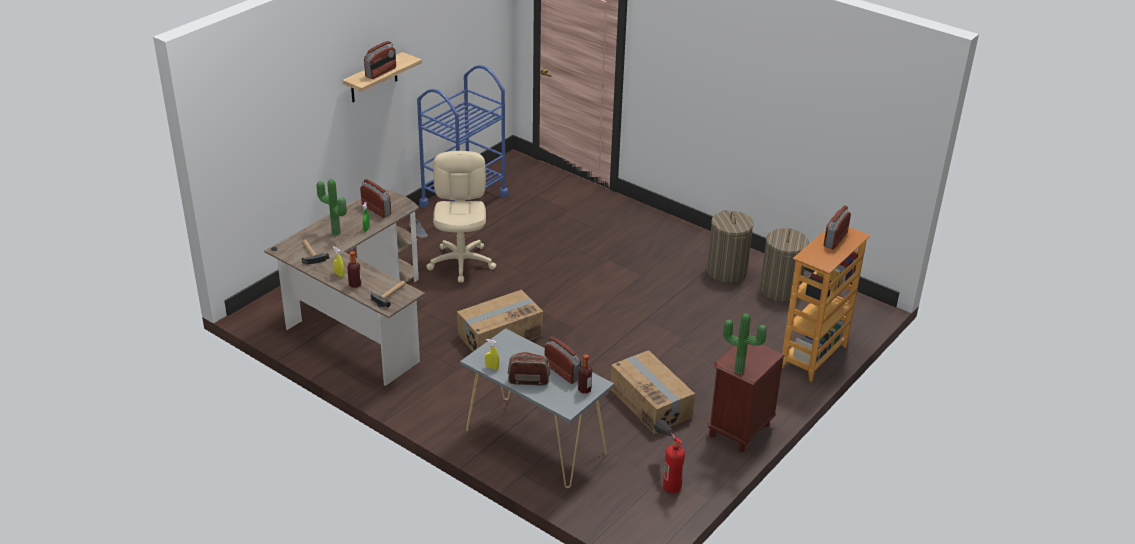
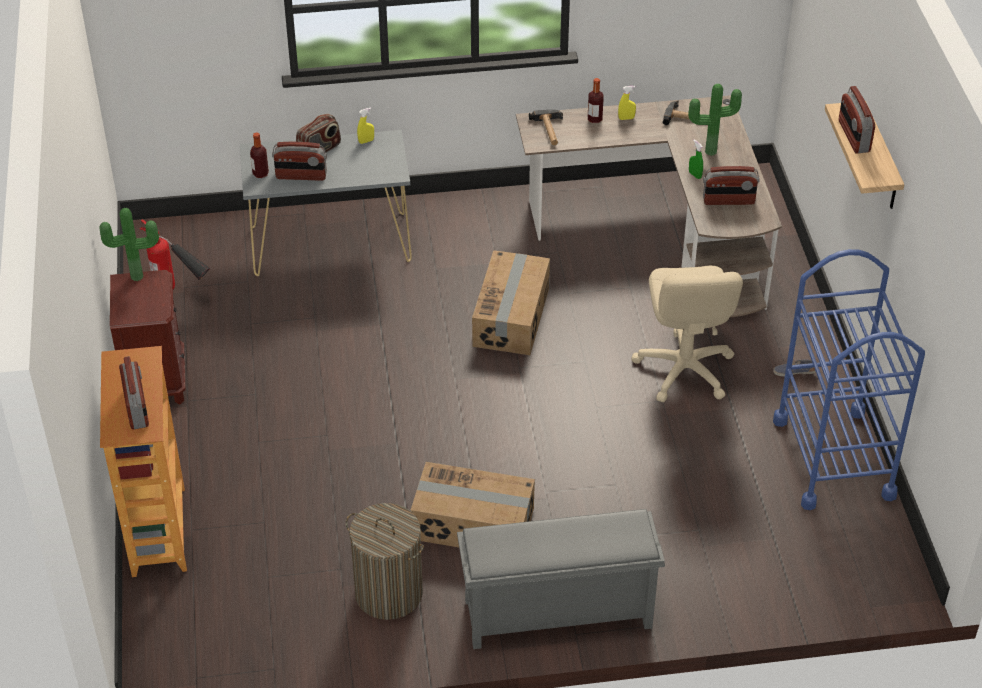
camera: 135 degrees right, 10 degrees up
beige office chair [426,151,496,282] -> beige office chair turned 45 degrees clockwise [631,266,743,403]
cardboard box [611,350,695,434] -> cardboard box moved to [411,462,535,547]
laundry basket [760,228,809,302] -> none
none -> grey shoe rack [457,509,665,649]

